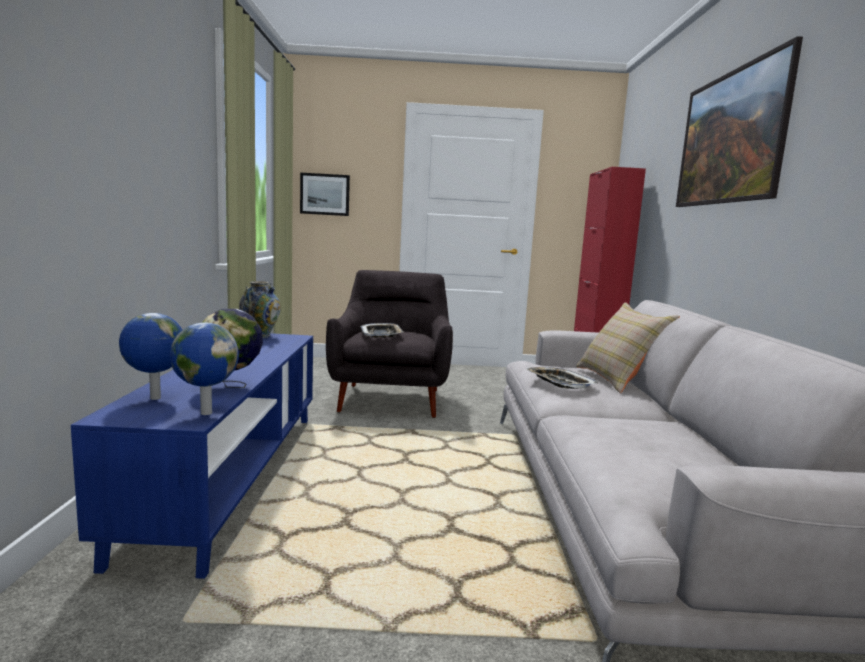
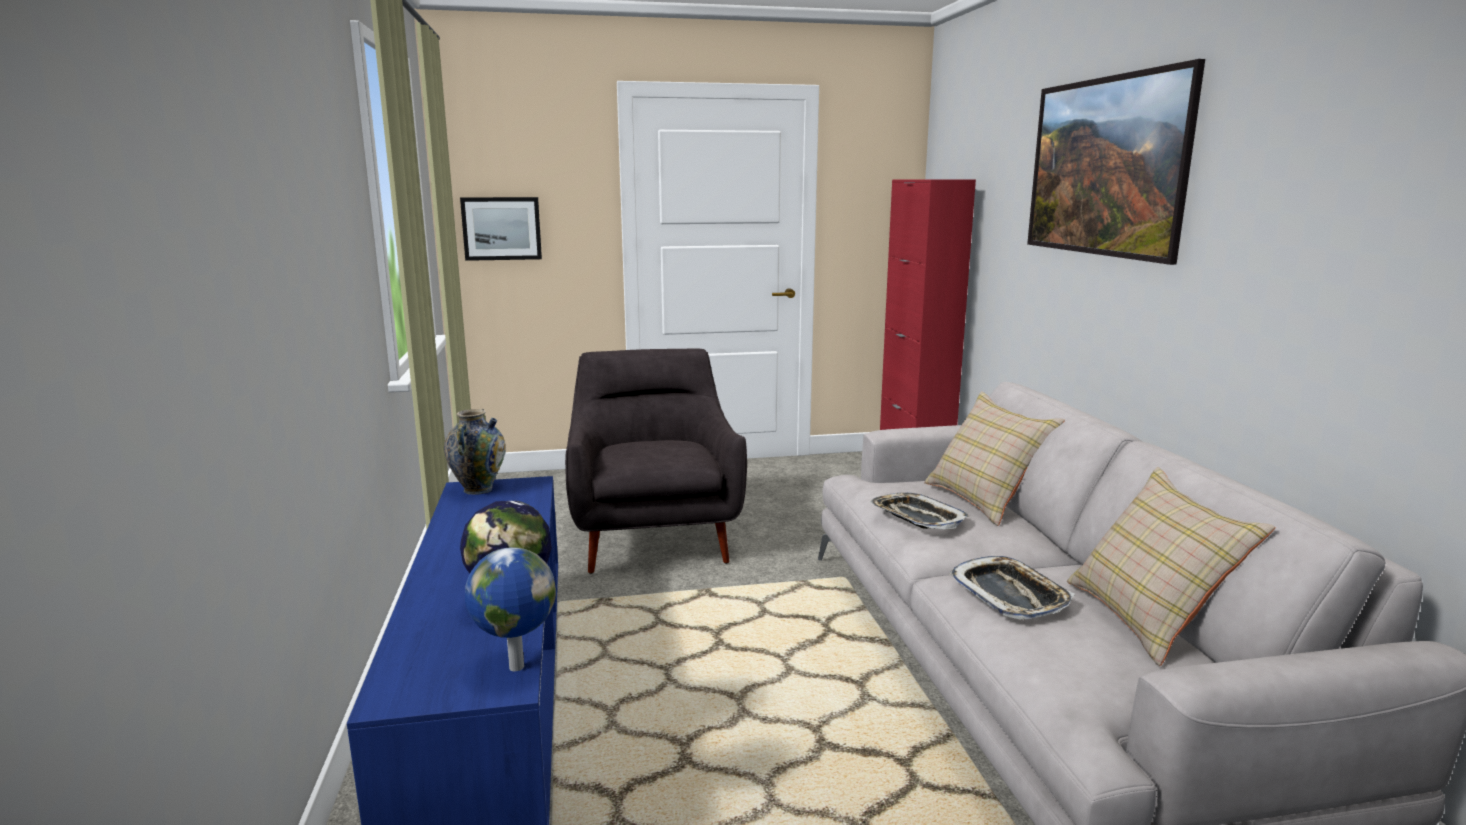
camera: 10 degrees left, 5 degrees up
globe [119,313,182,400] -> none
tray [361,323,403,338] -> tray moved to [949,556,1075,620]
none -> beige pillow [1067,467,1275,666]

